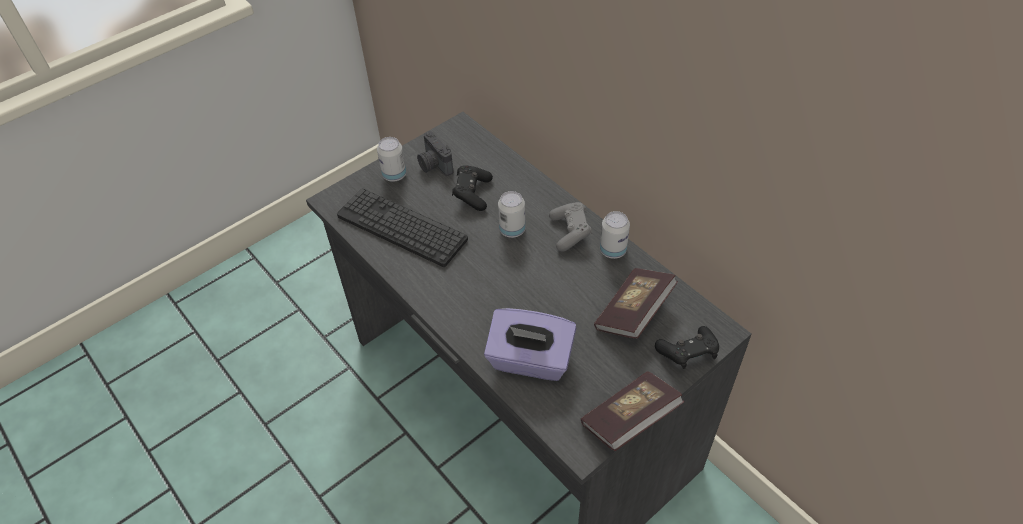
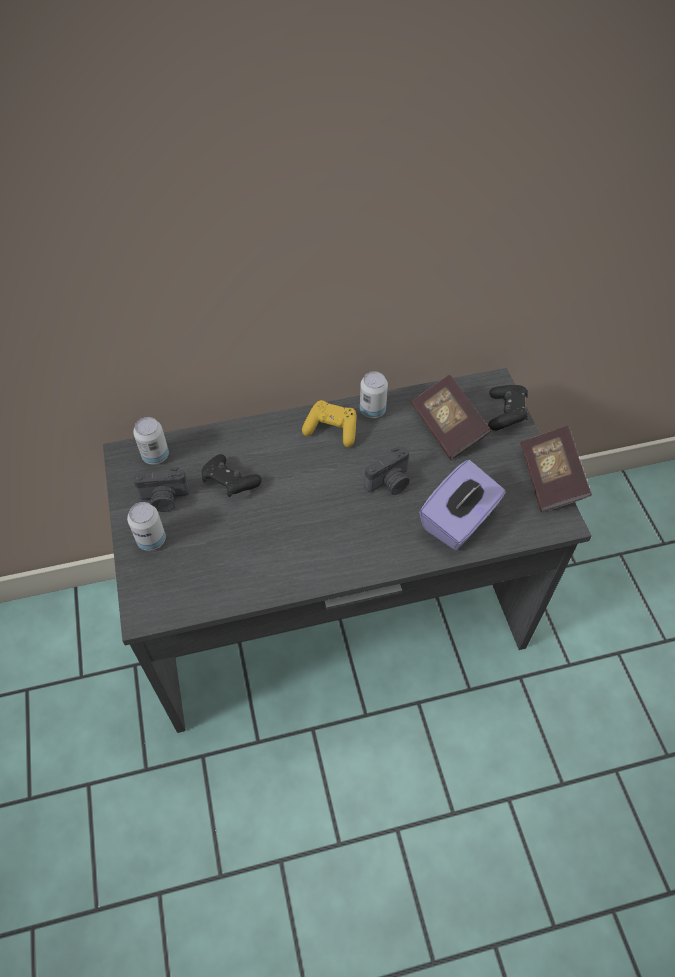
camera: 65 degrees left, 5 degrees up
keyboard [337,189,468,267] -> none
can [498,191,525,238] -> can moved to [133,417,169,465]
grey game controller [549,202,592,252] -> yellow game controller [302,400,357,447]
none -> camera [364,446,410,495]

